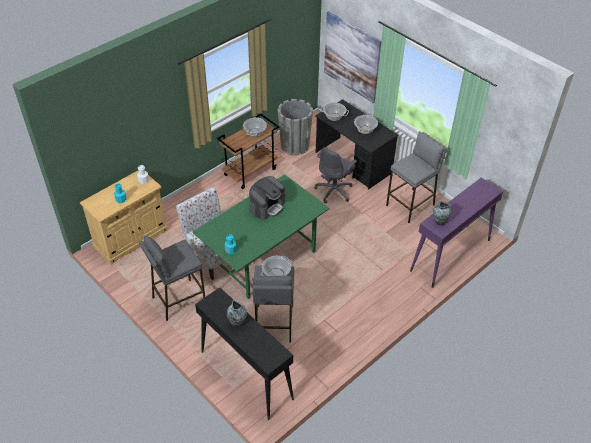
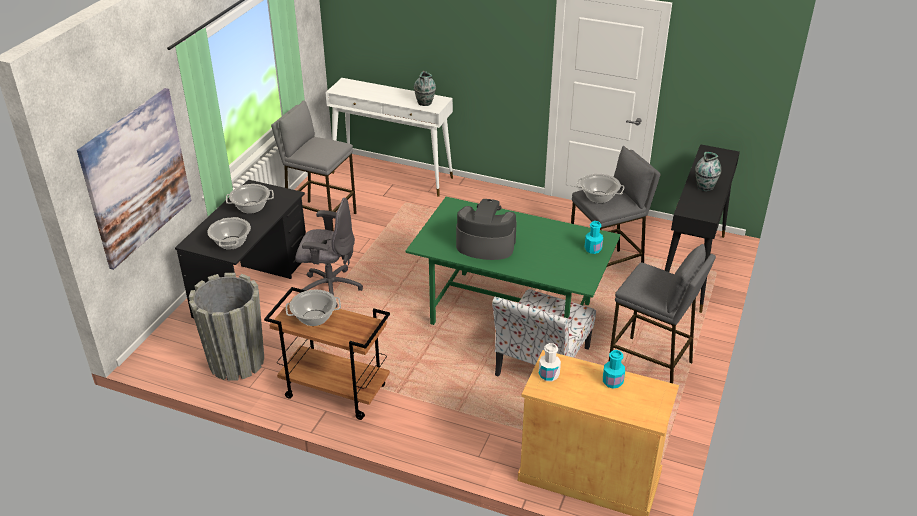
camera: 115 degrees left, 10 degrees down
purple console table [410,178,503,288] -> white console table [325,78,453,197]

